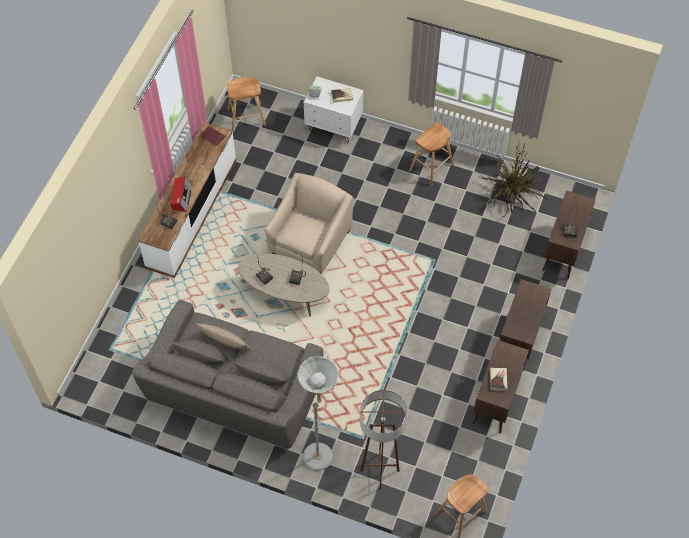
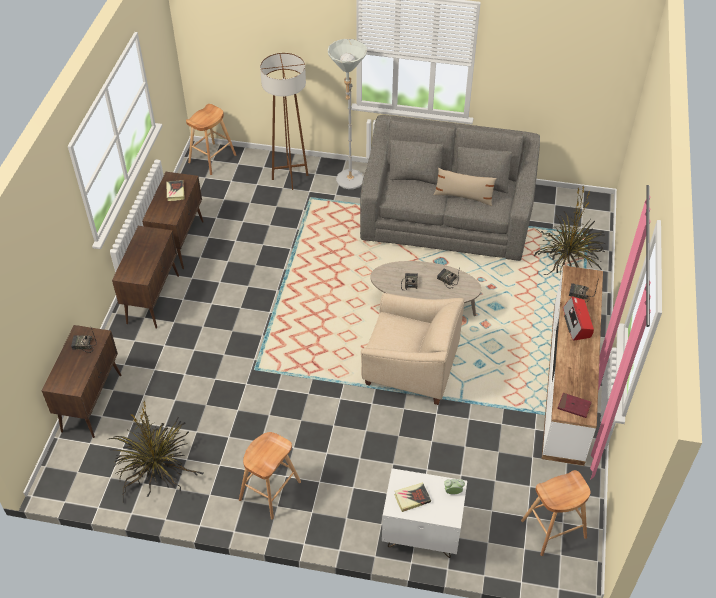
camera: 170 degrees right, 10 degrees down
beige armchair [264,173,353,274] -> beige armchair turned 90 degrees counterclockwise [361,293,464,405]
none -> potted plant [534,186,606,275]

